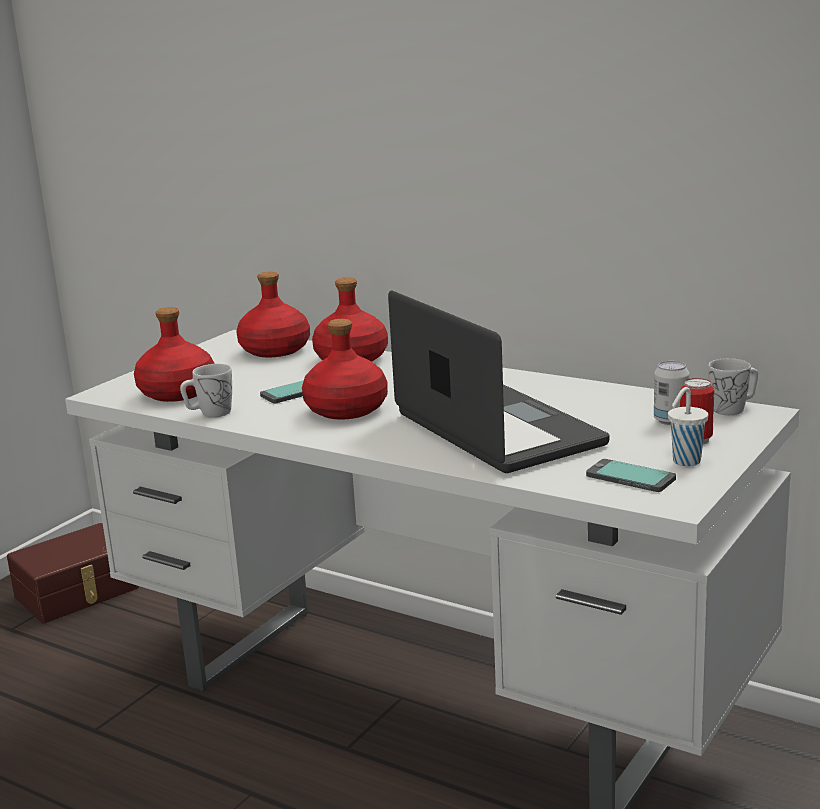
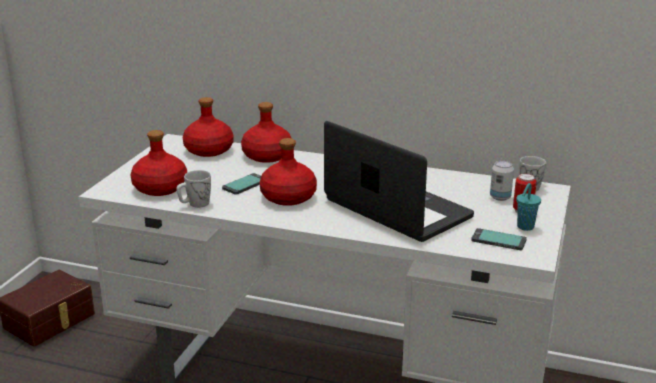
camera: 15 degrees left, 5 degrees up
white cup [668,387,708,466] -> turquoise cup [516,183,541,231]

